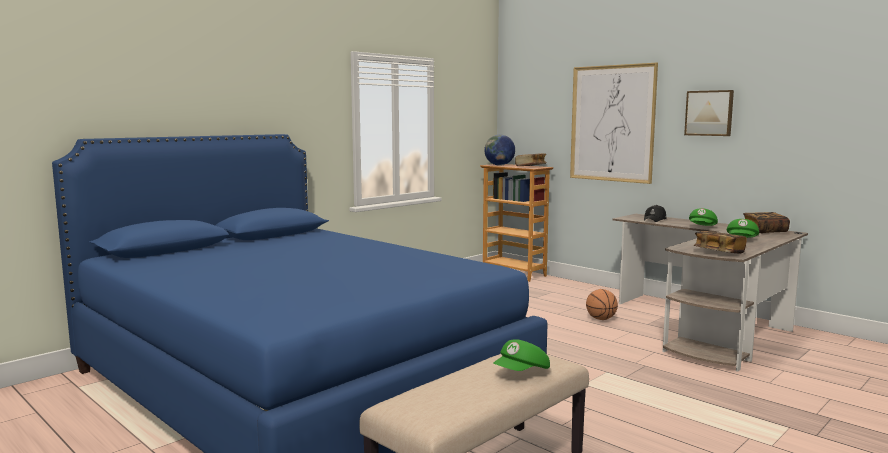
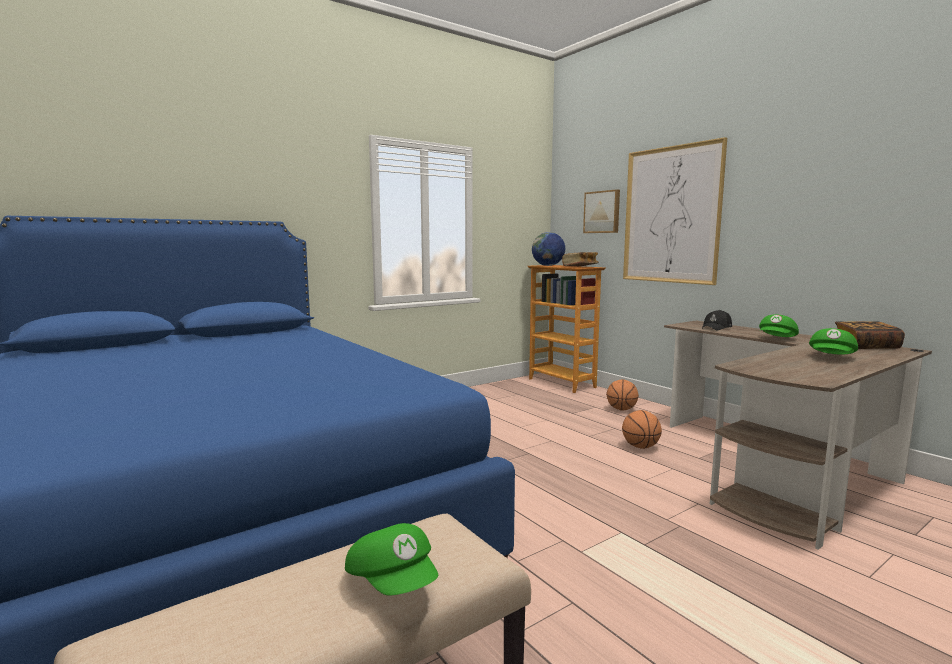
camera: 10 degrees right, 0 degrees up
green cap [494,339,550,371] -> green cap turned 90 degrees counterclockwise [345,523,438,596]
picture [684,90,734,136] -> picture moved to [583,189,620,233]
book [693,231,747,254] -> none
none -> basketball [606,379,639,411]

